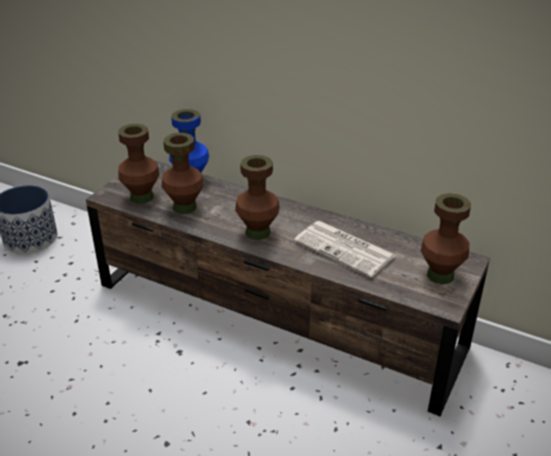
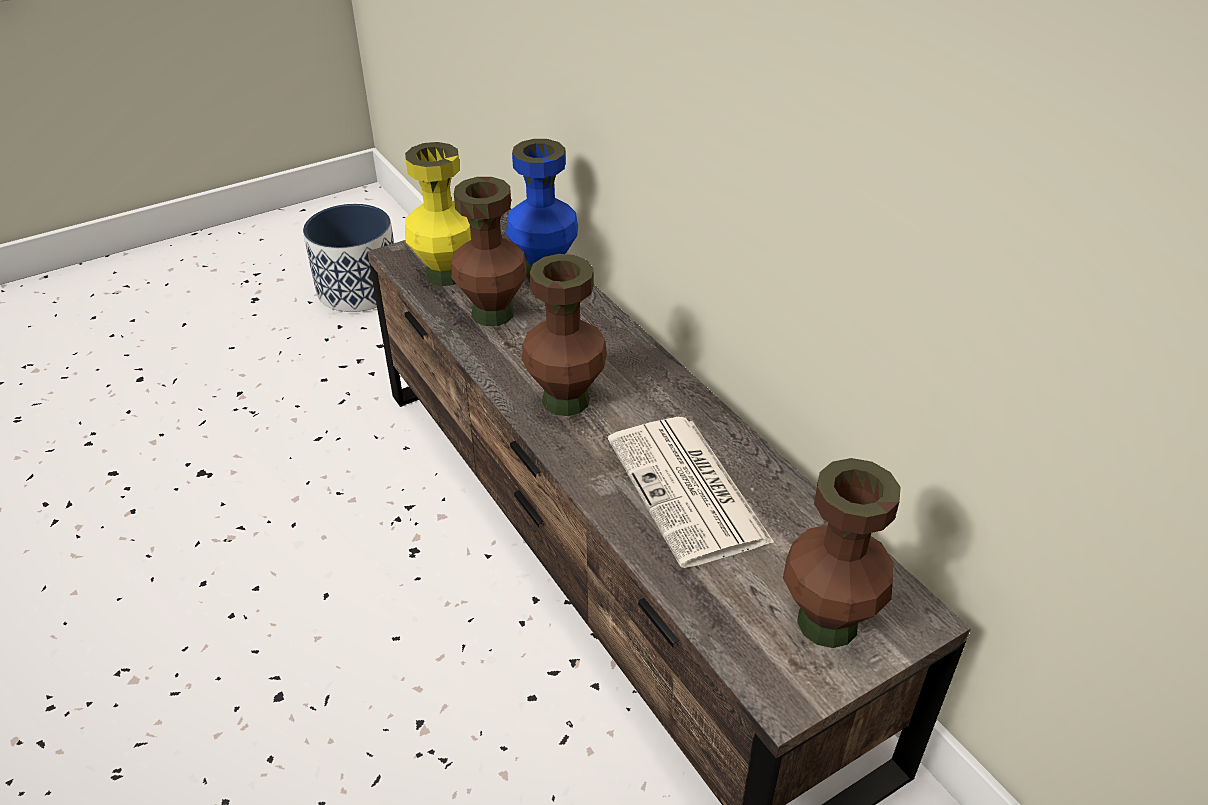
camera: 30 degrees right, 5 degrees up
brown vase [118,124,159,204] -> yellow vase [405,142,471,286]

